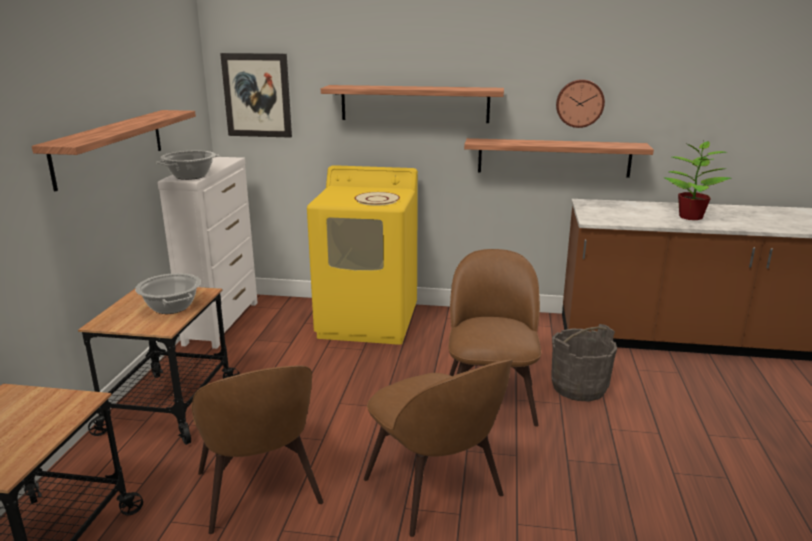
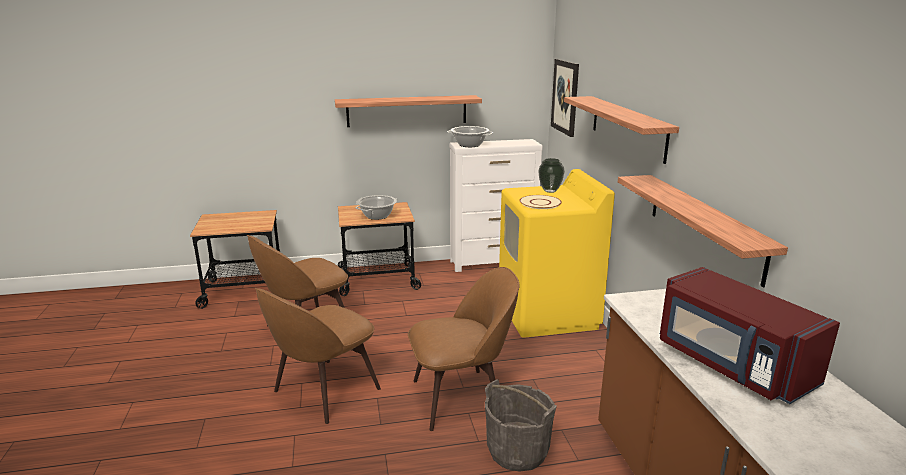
camera: 70 degrees right, 0 degrees up
wall clock [556,79,605,128] -> none
potted plant [664,140,732,220] -> red microwave [660,267,840,404]
none -> vase [538,158,565,193]

